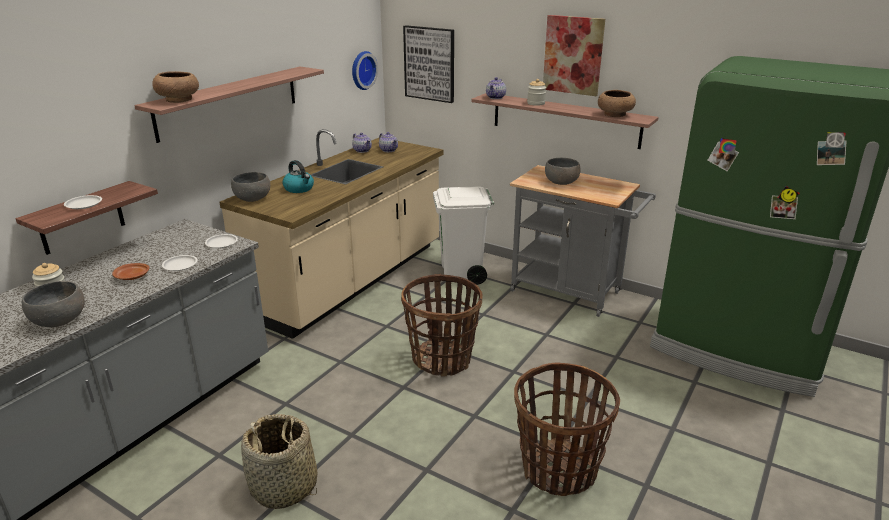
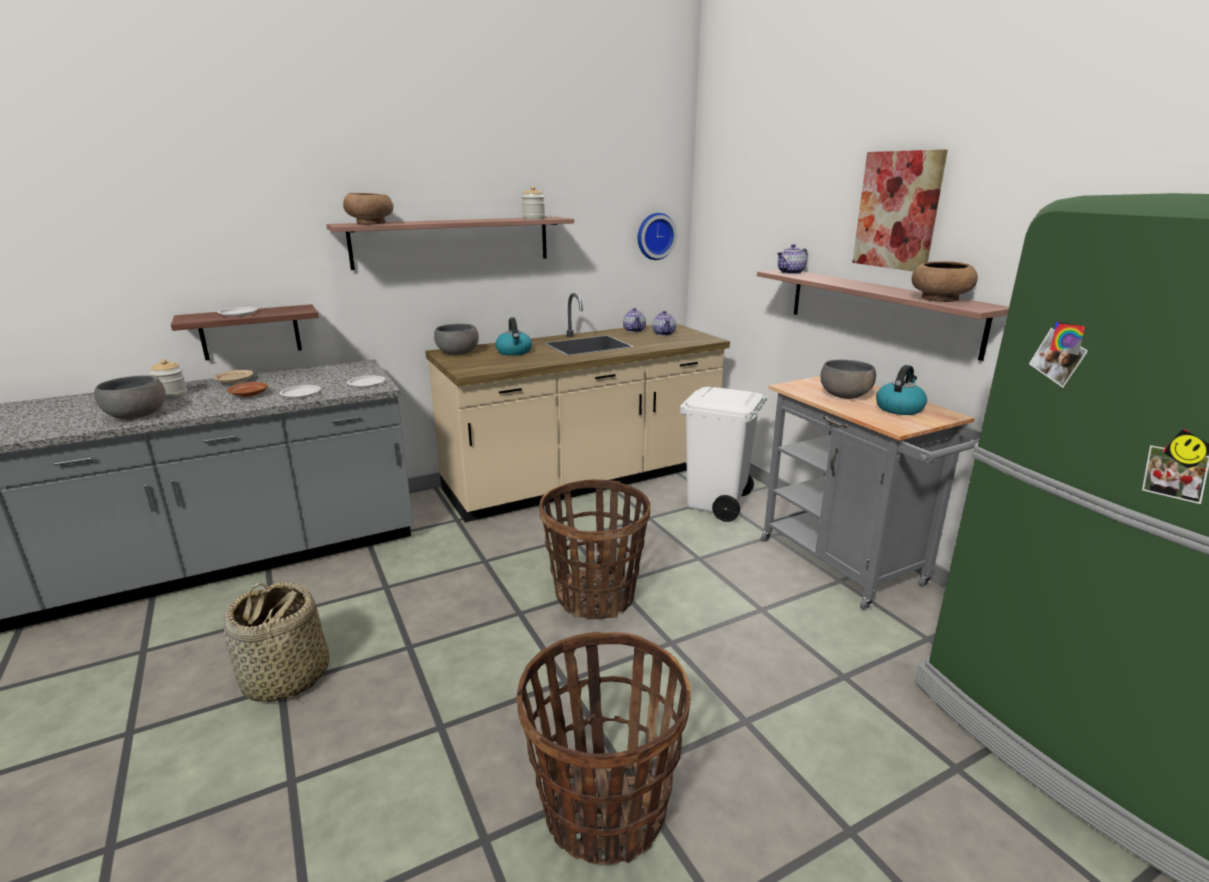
camera: 30 degrees right, 5 degrees down
picture [403,25,454,103] -> none
jar [527,79,546,106] -> jar moved to [522,186,545,219]
none -> beige plate [213,370,253,384]
none -> kettle [876,365,927,415]

